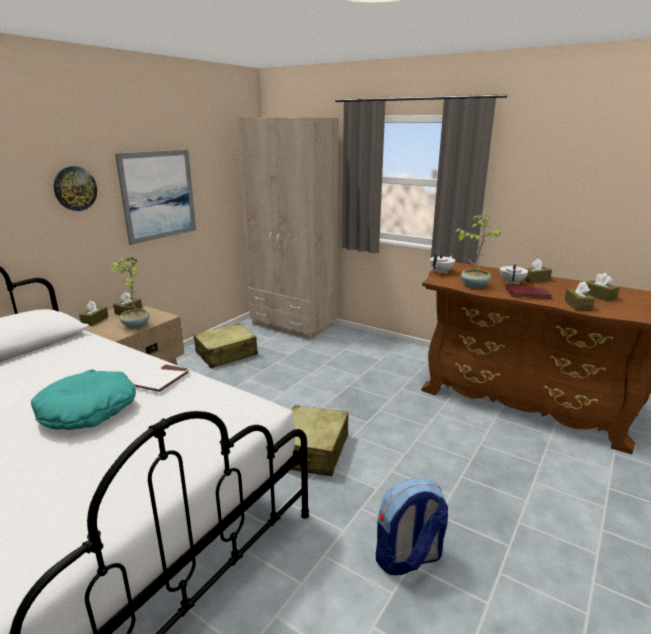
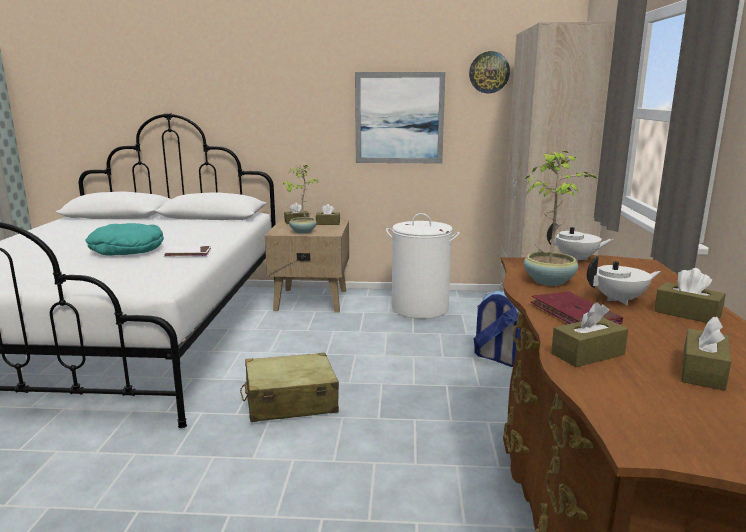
camera: 60 degrees right, 5 degrees down
wall clock [54,166,97,211] -> wall clock moved to [469,51,510,93]
beige suitcase [194,323,258,368] -> white laundry basket [386,213,460,319]
backpack [376,478,448,575] -> backpack moved to [474,290,521,367]

